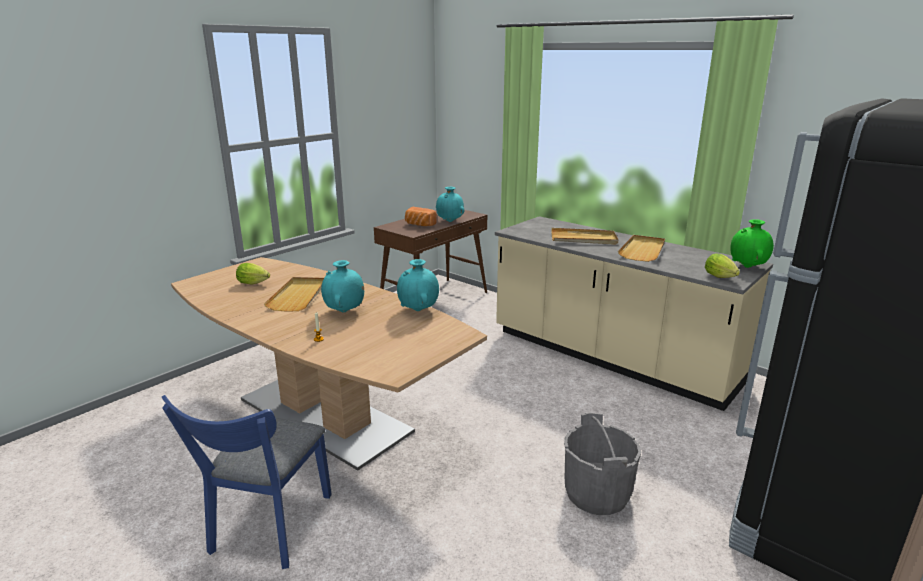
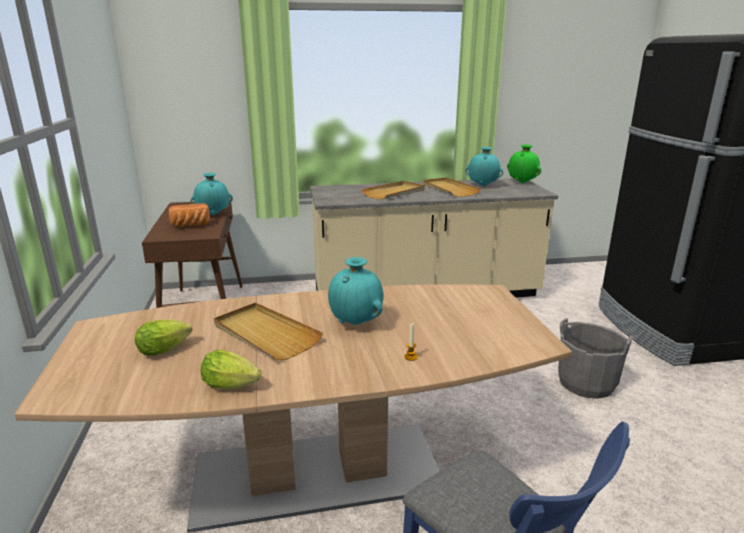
camera: 50 degrees left, 0 degrees up
turquoise vase [397,259,439,311] -> turquoise vase moved to [466,147,503,186]
lettuce [705,253,740,278] -> lettuce moved to [201,350,261,389]

